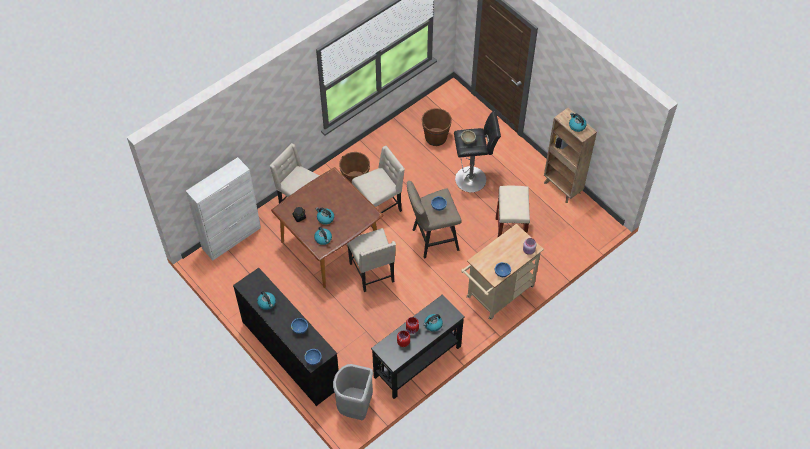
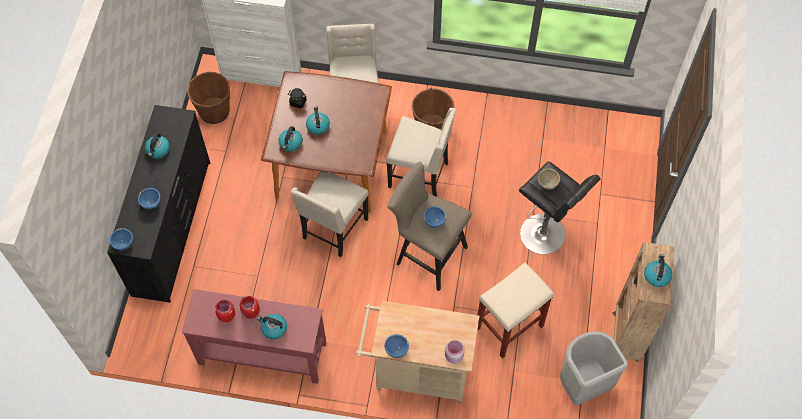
camera: 50 degrees right, 5 degrees up
grey trash can [333,364,373,420] -> grey trash can moved to [560,331,628,405]
black console table [371,294,465,399] -> red console table [182,289,327,384]
brown bucket [422,108,452,146] -> brown bucket moved to [187,72,230,124]

